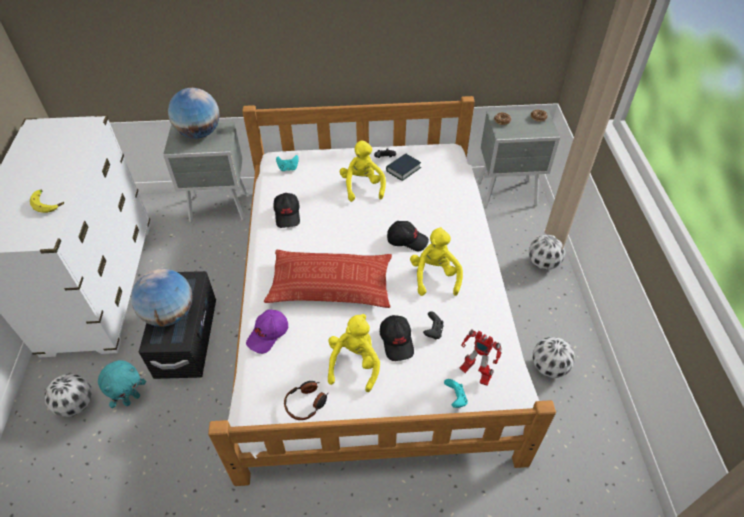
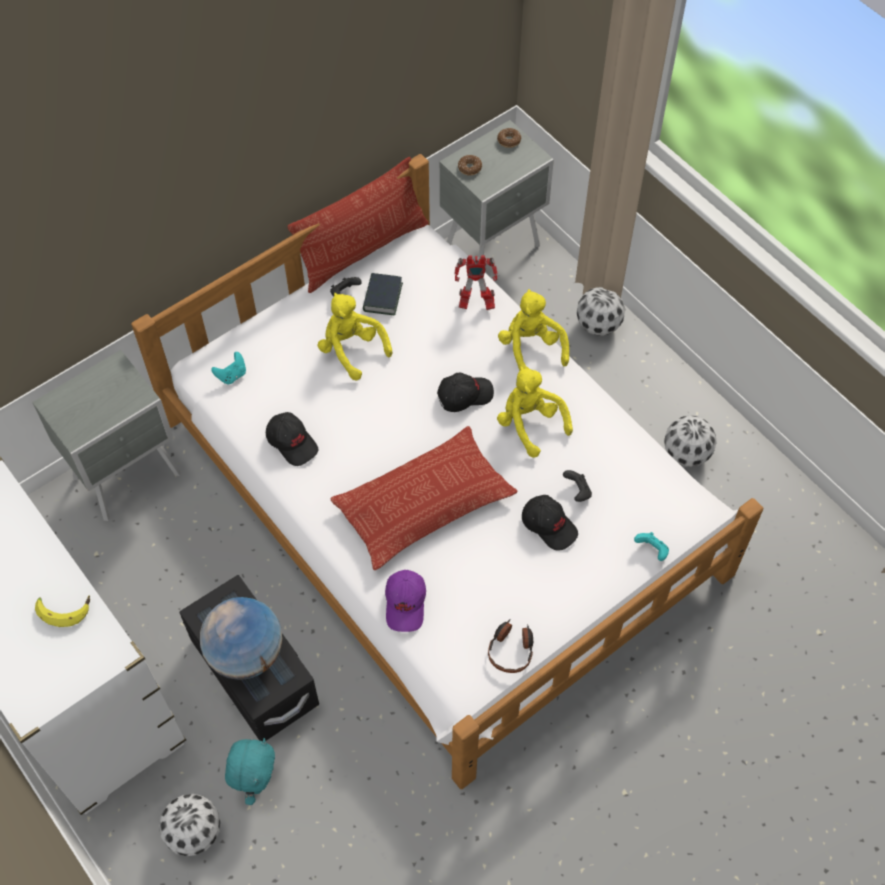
camera: 35 degrees left, 10 degrees up
globe [168,88,220,139] -> none
yellow plush toy [328,314,380,392] -> yellow plush toy moved to [498,289,569,371]
toy robot [460,329,502,386] -> toy robot moved to [454,255,498,310]
none -> pillow [288,157,429,293]

